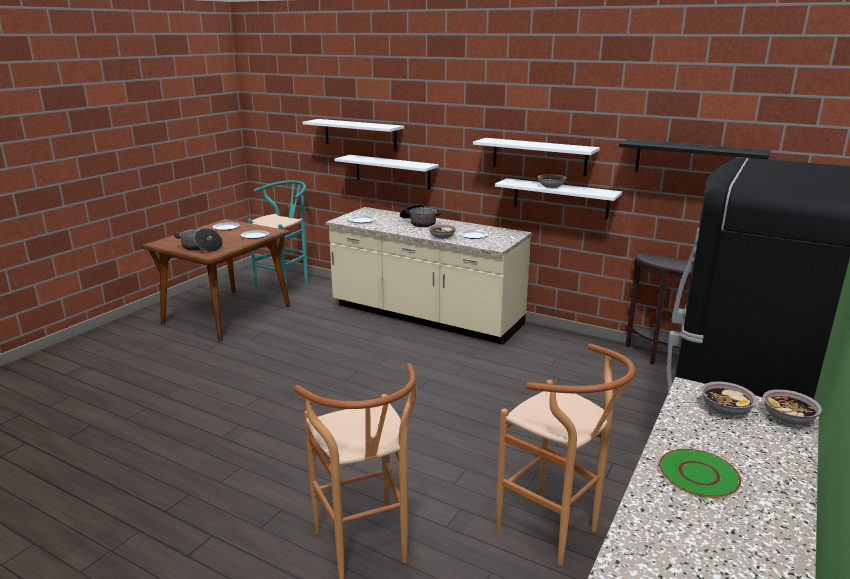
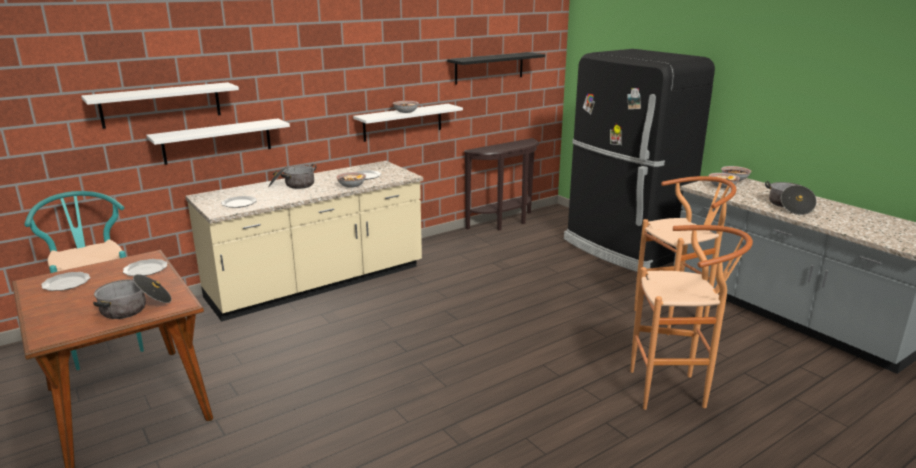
camera: 65 degrees left, 0 degrees up
white shelf [473,138,600,176] -> none
green plate [659,449,741,498] -> cooking pot [765,181,817,215]

